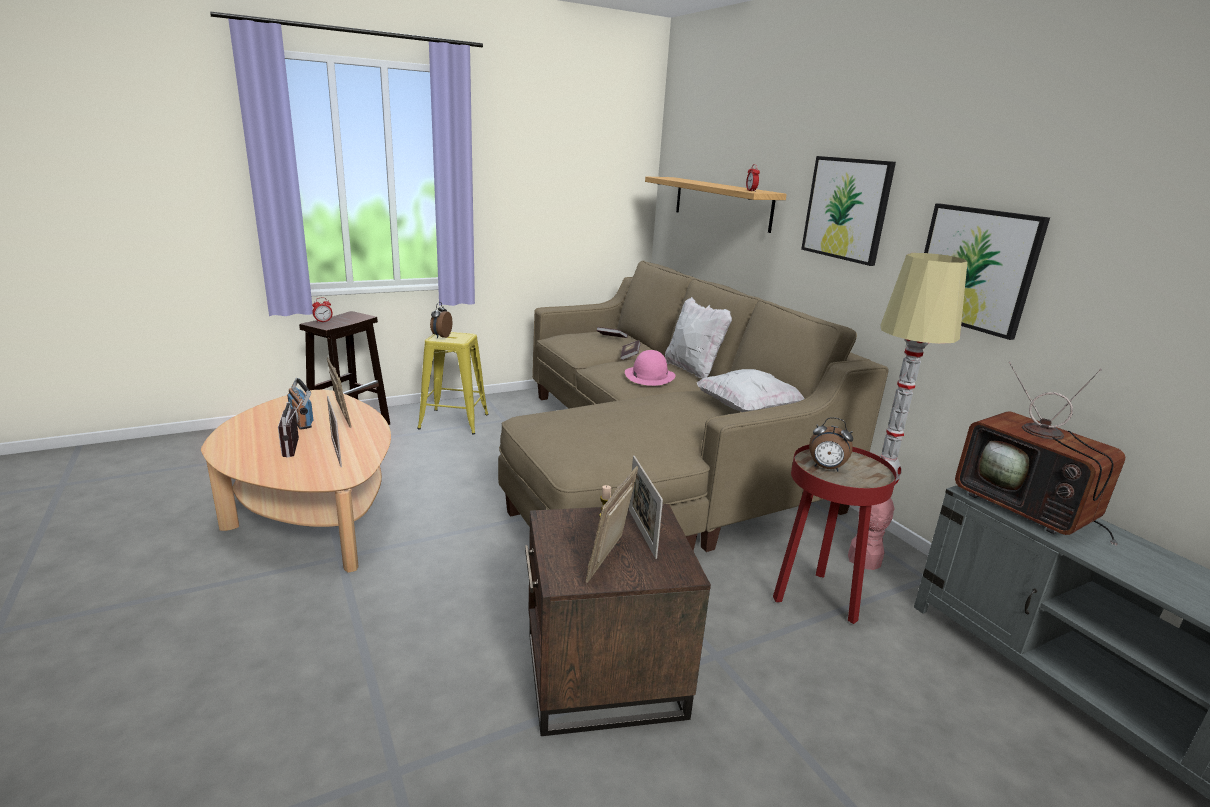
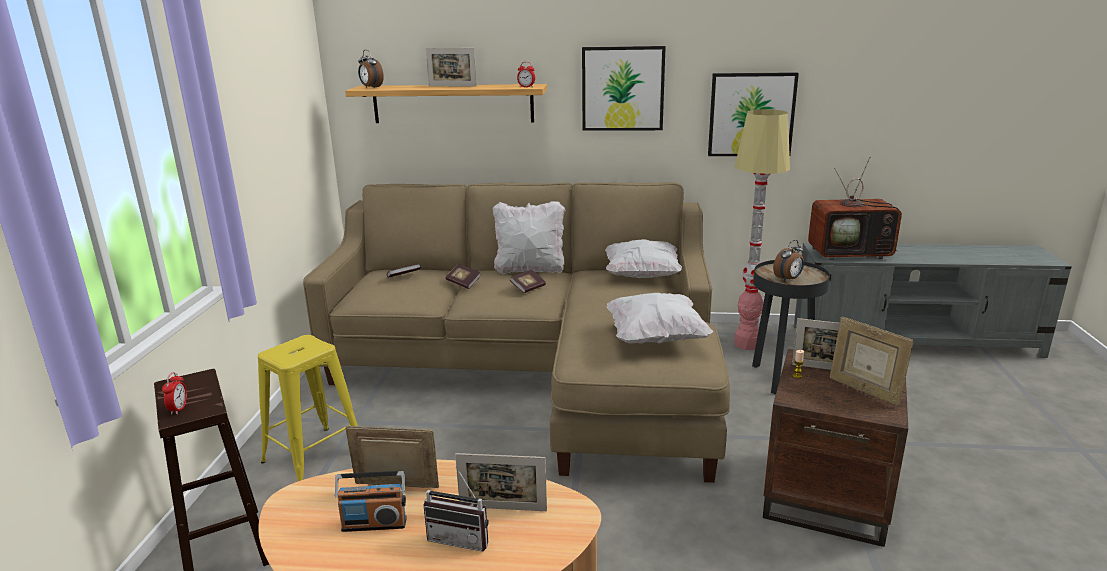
camera: 55 degrees left, 0 degrees up
alarm clock [430,302,452,338] -> alarm clock moved to [358,50,384,89]
pink hat [625,350,676,386] -> book [510,270,546,293]
red side table [773,445,897,624] -> black side table [752,260,830,394]
none -> picture frame [426,48,477,87]
none -> white pillow [607,293,713,344]

